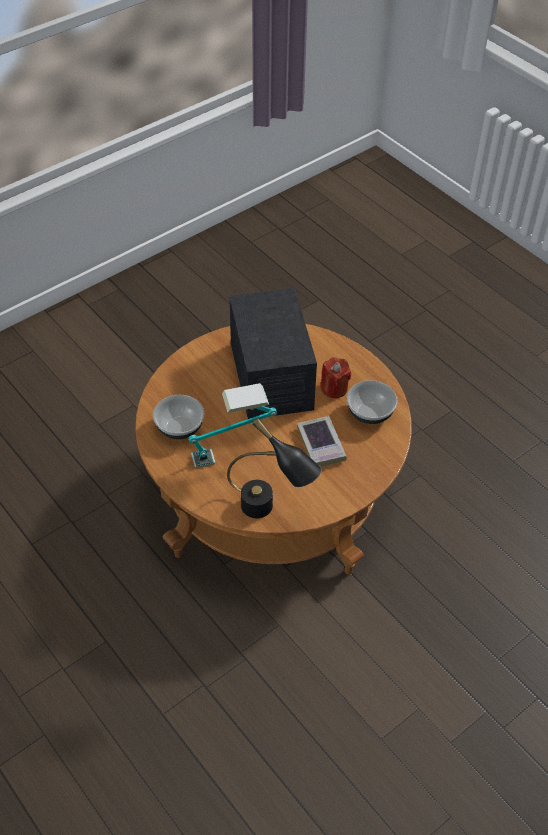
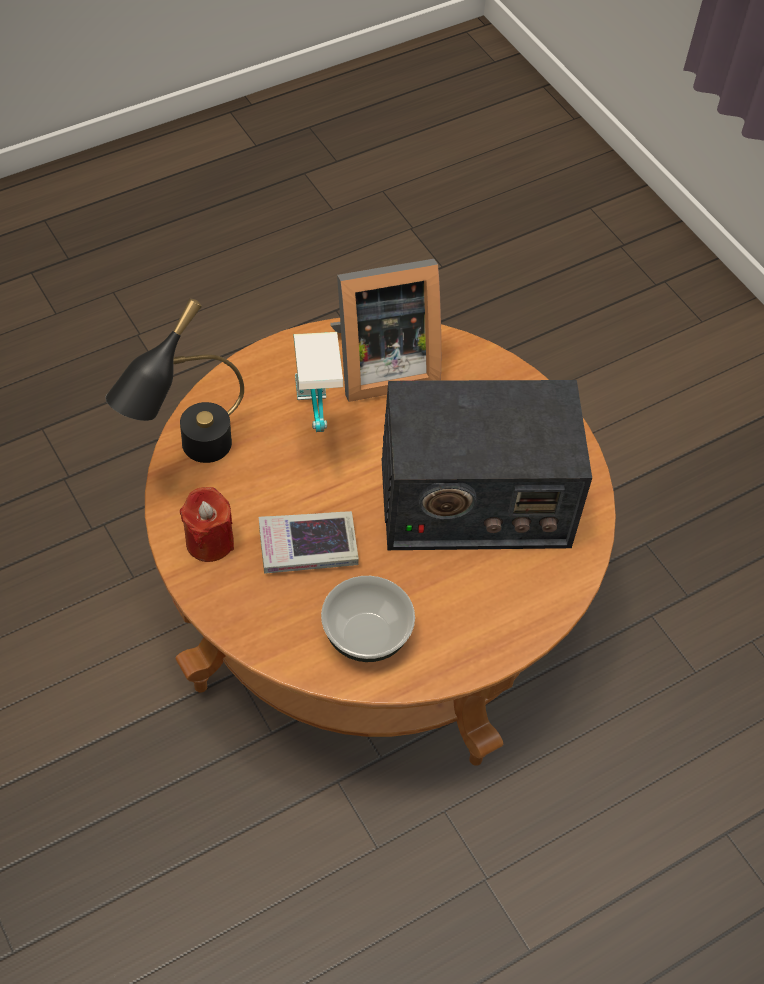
camera: 95 degrees right, 5 degrees up
bowl [153,395,204,439] -> picture frame [330,259,441,402]
red candle [320,357,351,398] -> red candle moved to [180,487,234,562]

